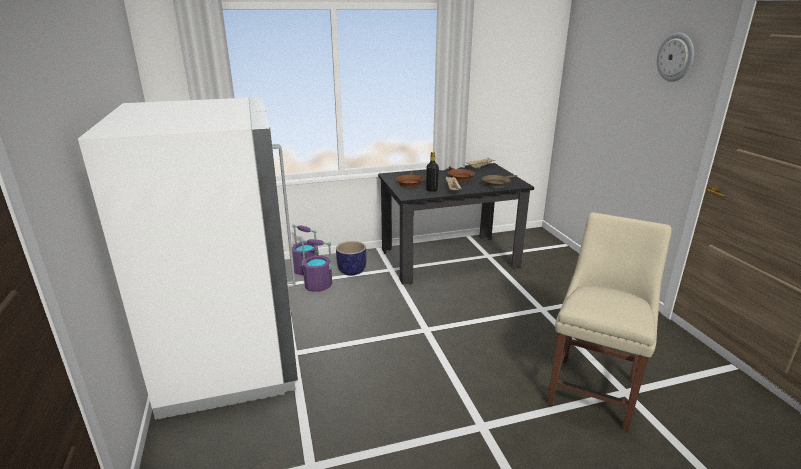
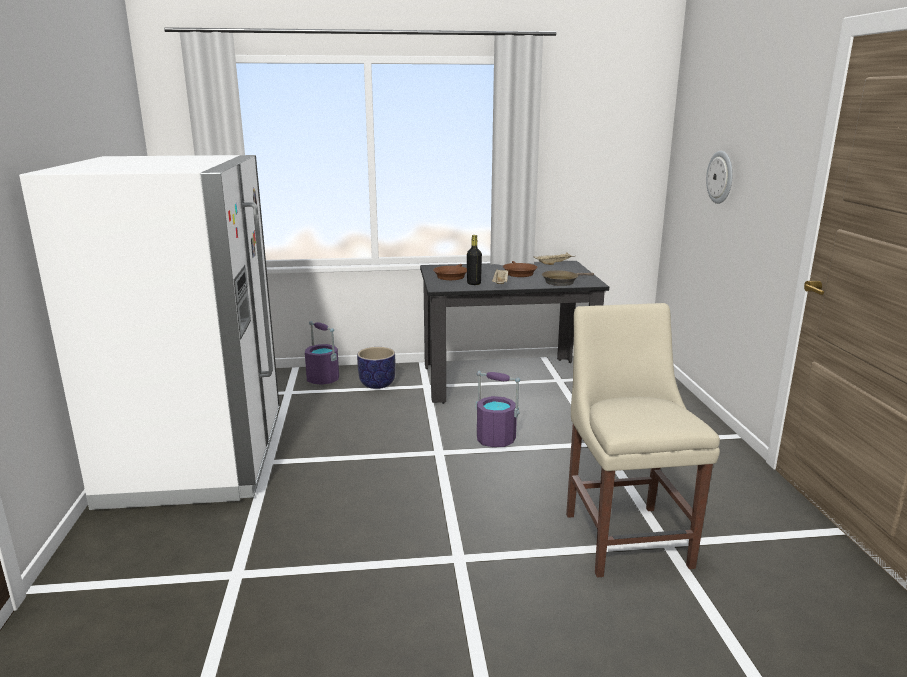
camera: 10 degrees right, 5 degrees down
purple bucket [300,239,333,292] -> purple bucket moved to [476,371,520,447]
beige chair [547,212,672,432] -> beige chair turned 45 degrees counterclockwise [566,303,720,578]
wall clock [657,33,694,82] -> wall clock moved to [706,151,733,204]

